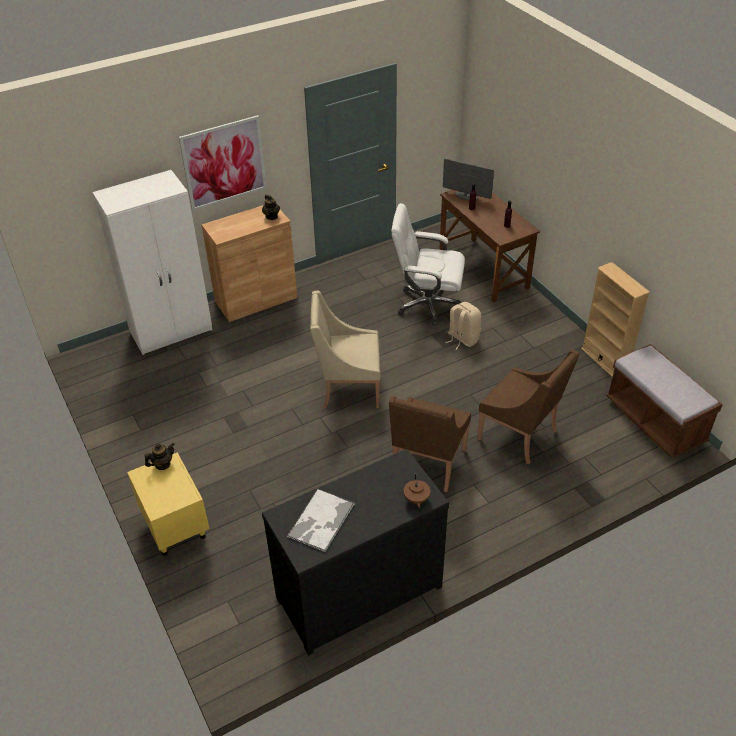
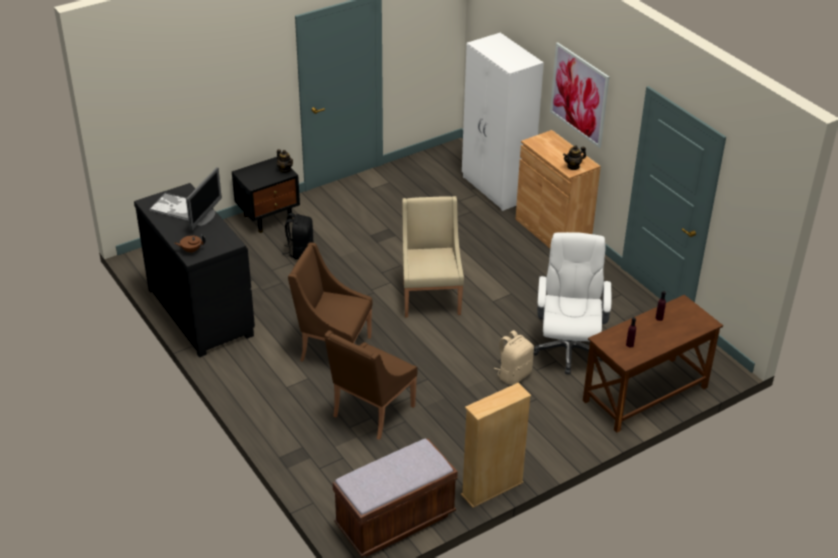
camera: 85 degrees right, 5 degrees down
yellow nightstand [127,452,210,556] -> black nightstand [232,157,300,233]
monitor [443,158,494,201] -> monitor moved to [186,167,222,230]
none -> black backpack [282,213,313,259]

